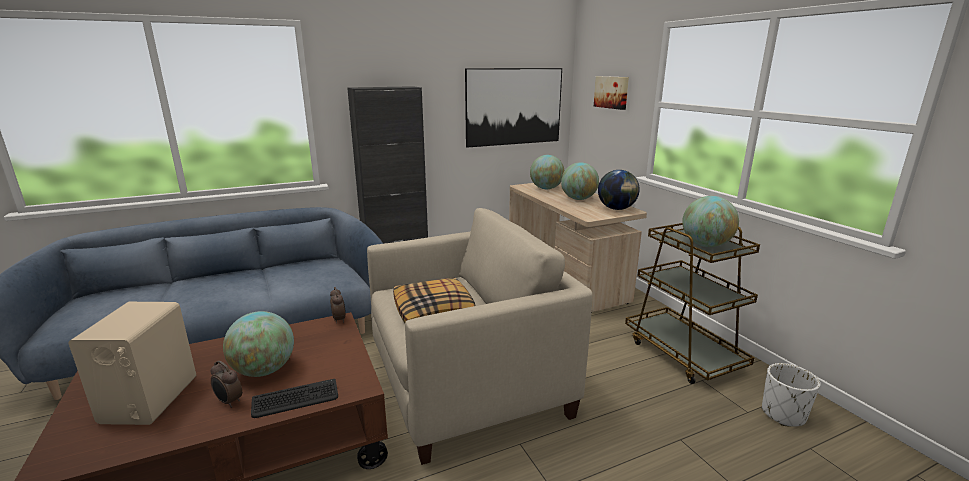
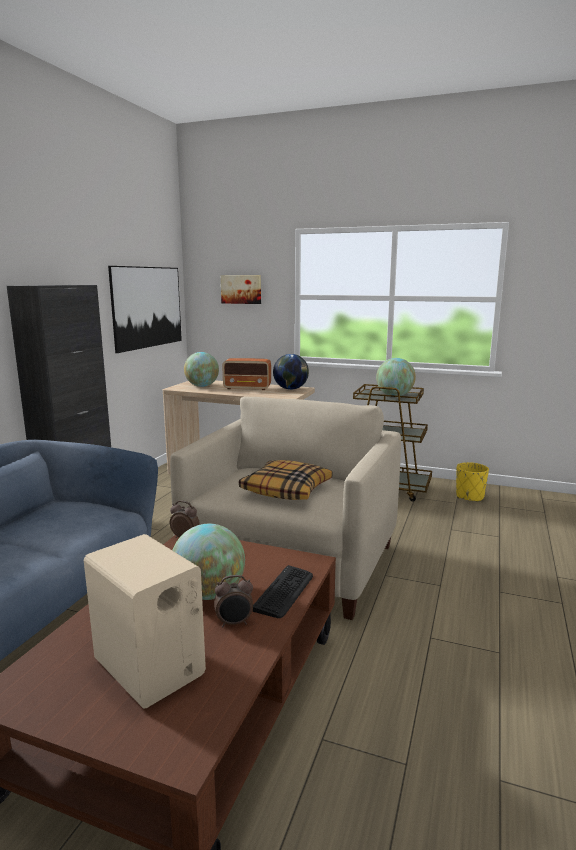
camera: 45 degrees left, 5 degrees down
globe [561,162,599,200] -> radio [222,358,271,390]
white planter [762,363,820,427] -> yellow planter [456,462,489,502]

